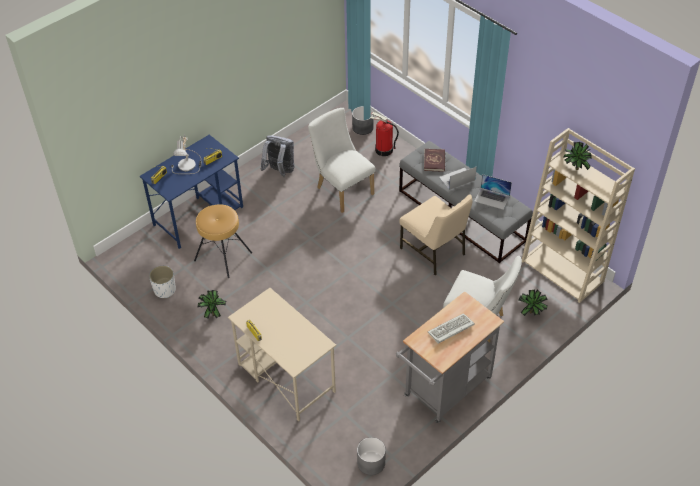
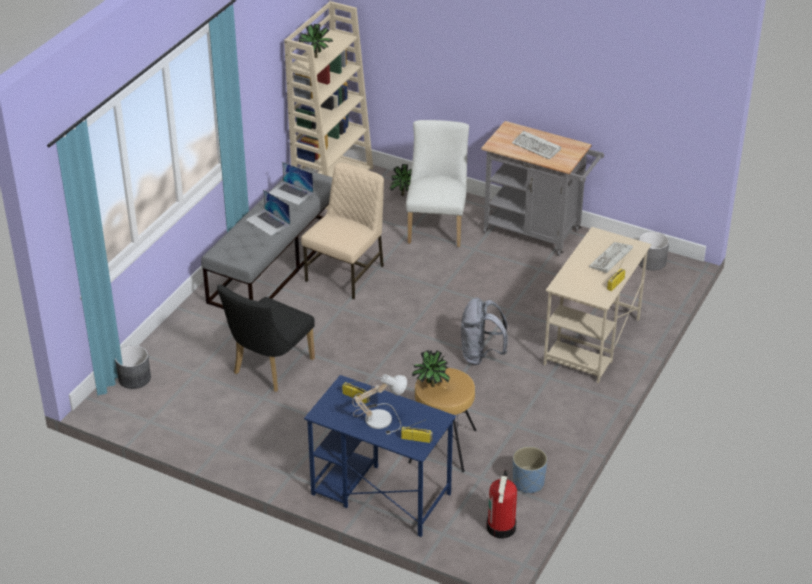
camera: 110 degrees left, 10 degrees down
white planter [149,266,176,298] -> blue planter [513,446,547,493]
potted plant [198,290,226,319] -> potted plant moved to [412,350,450,387]
grey backpack [261,135,294,177] -> grey backpack moved to [461,298,508,365]
white chair [308,108,376,213] -> black chair [217,285,315,392]
fire extinguisher [370,112,399,156] -> fire extinguisher moved to [486,470,517,538]
red book [424,149,445,172] -> none
laptop [474,174,512,210] -> laptop turned 120 degrees clockwise [269,162,313,205]
none -> keyboard [589,242,633,273]

